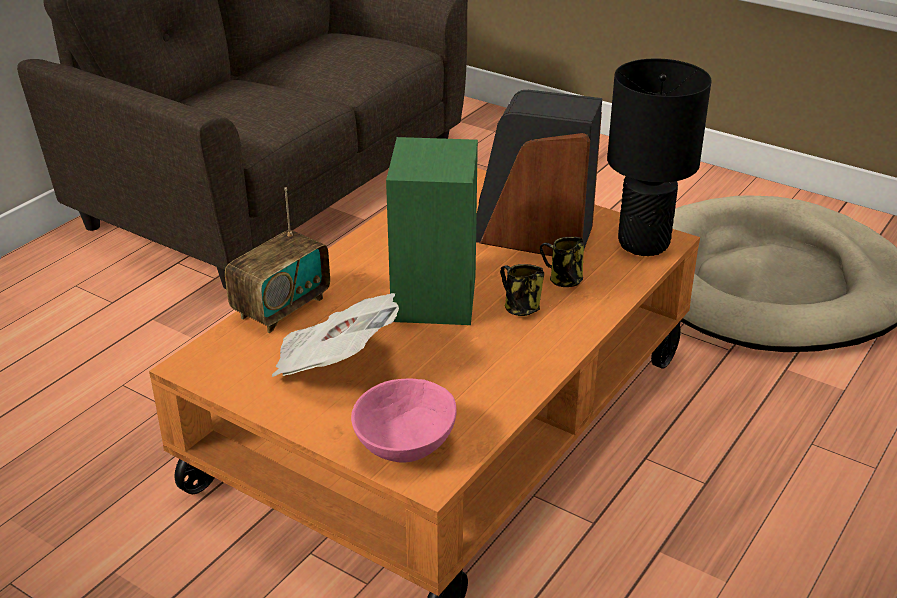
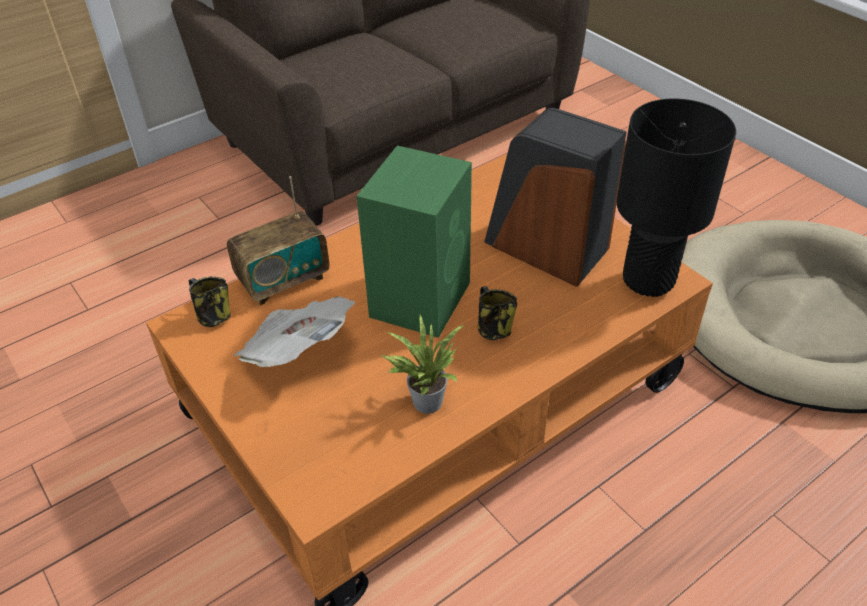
camera: 20 degrees right, 10 degrees up
pink bowl [351,378,457,462] -> none
mug [540,237,584,287] -> mug moved to [189,277,231,327]
none -> potted plant [379,315,465,414]

